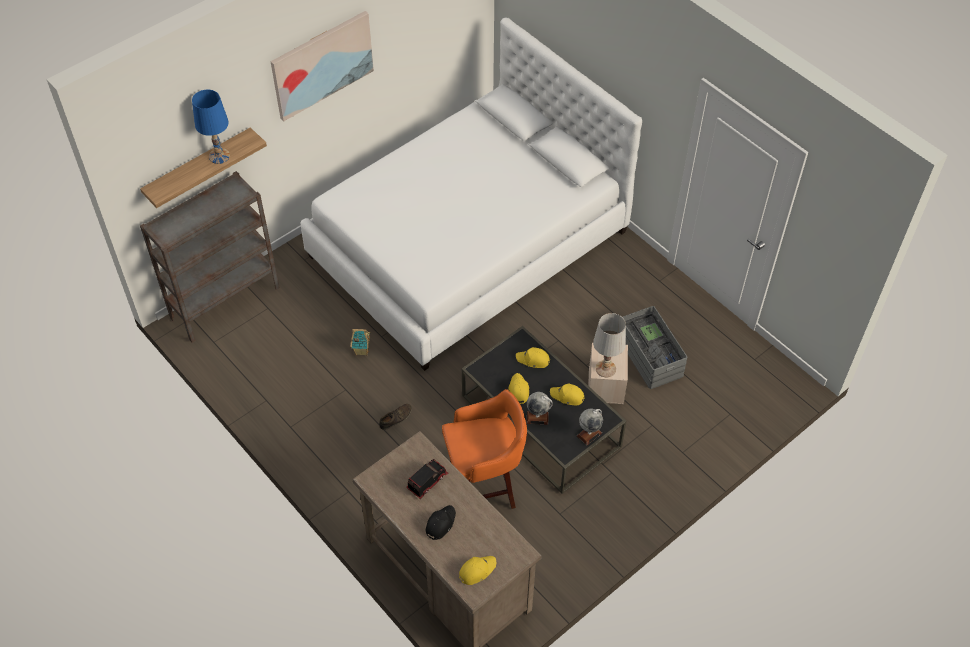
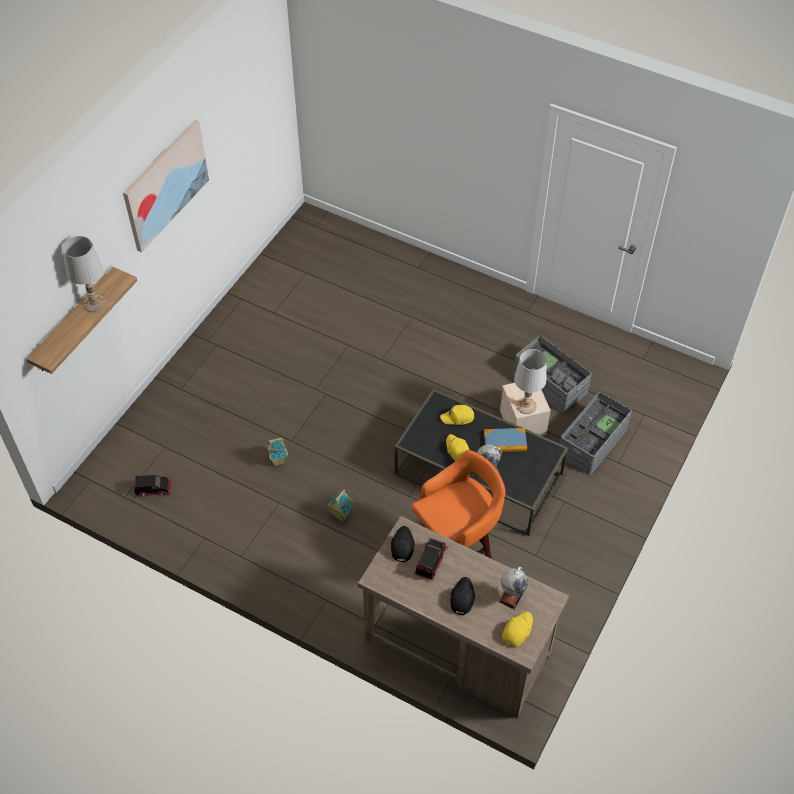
camera: 20 degrees left, 0 degrees up
grey bookcase [140,171,280,343] -> none
blue table lamp [192,89,230,164] -> white table lamp [62,236,106,312]
white bed [300,18,642,371] -> none
brown shoe [379,404,412,430] -> toy house [327,490,354,522]
yellow cap [550,383,585,406] -> book [484,428,527,452]
globe [577,409,603,445] -> globe moved to [499,567,528,610]
none -> toy truck [134,475,171,497]
none -> black cap [391,526,415,562]
none -> grey storage box [560,392,632,476]

